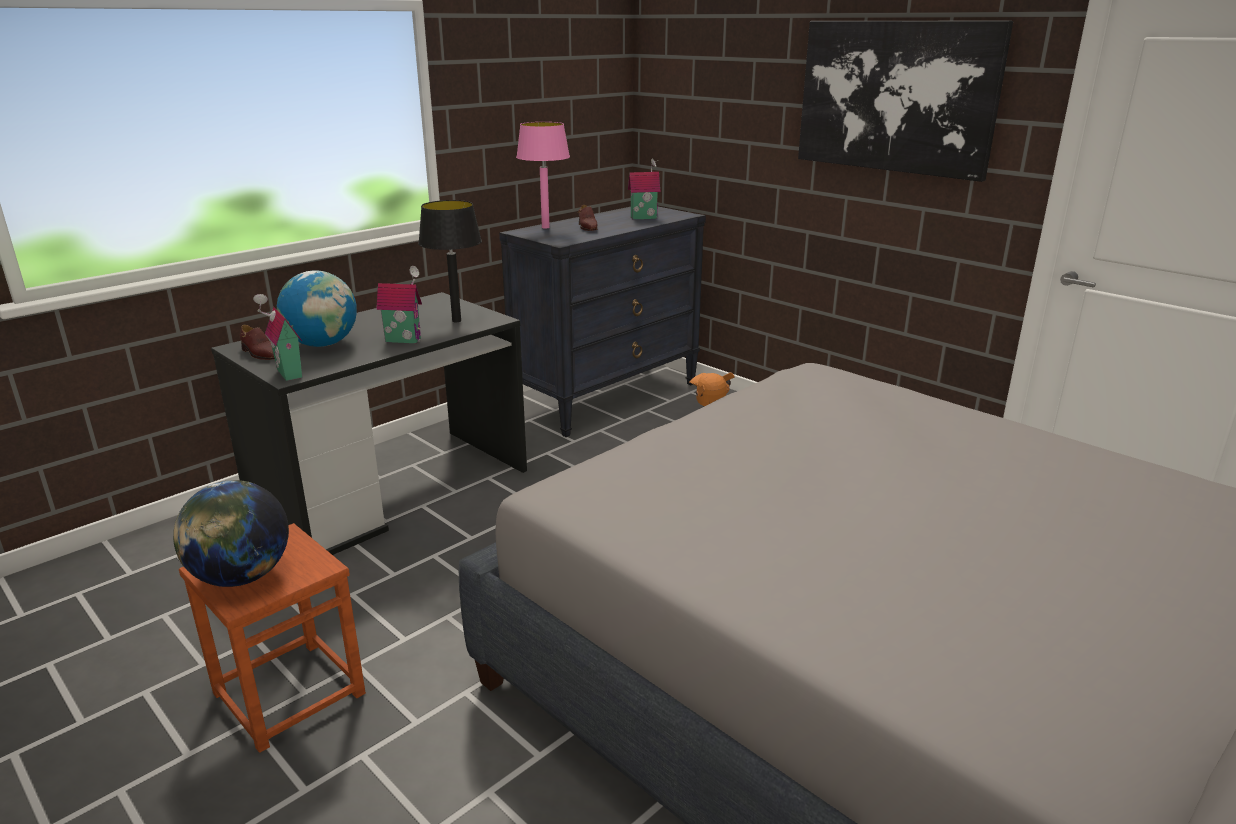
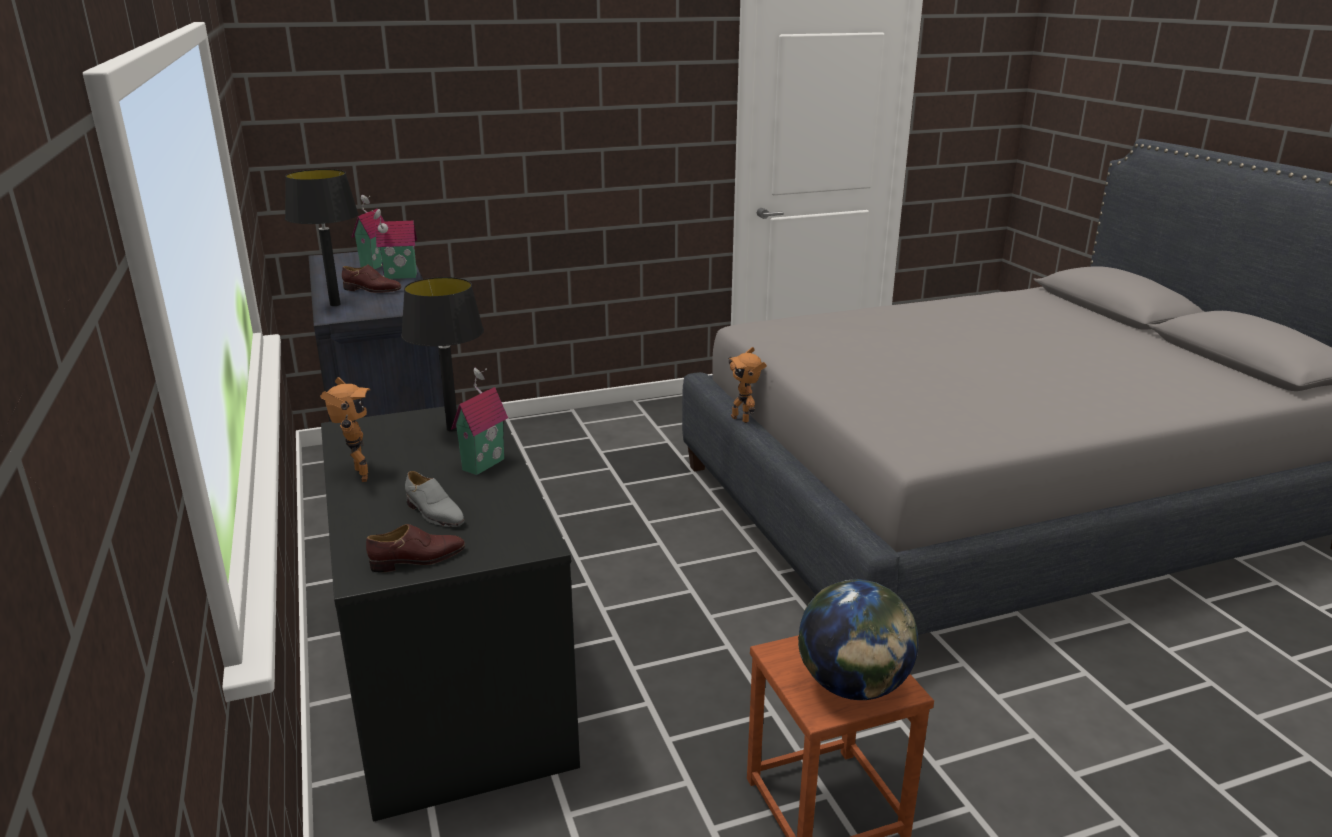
camera: 65 degrees left, 0 degrees up
toy house [253,294,302,381] -> toy house moved to [372,209,417,279]
globe [277,270,357,347] -> grey shoe [405,471,464,527]
pink table lamp [516,122,570,228] -> black table lamp [285,169,359,306]
picture [798,21,1013,182] -> none
none -> toy robot [320,377,371,482]

